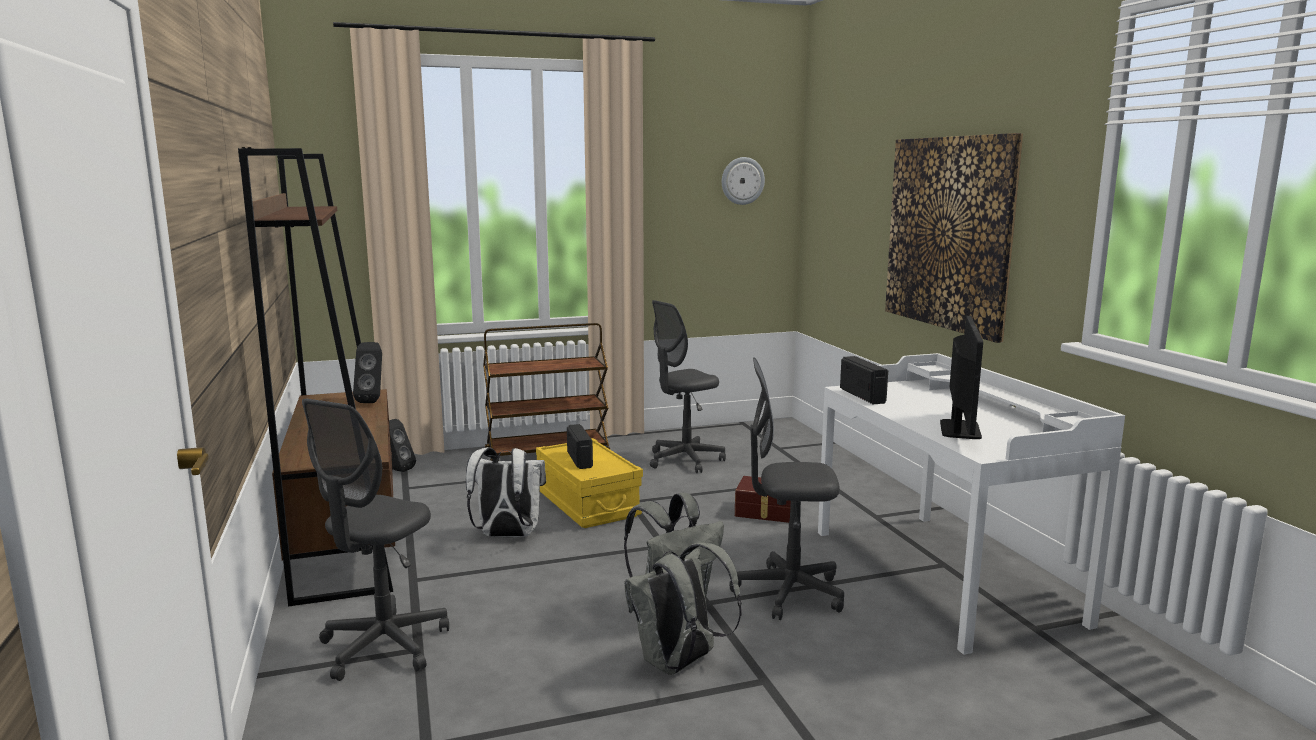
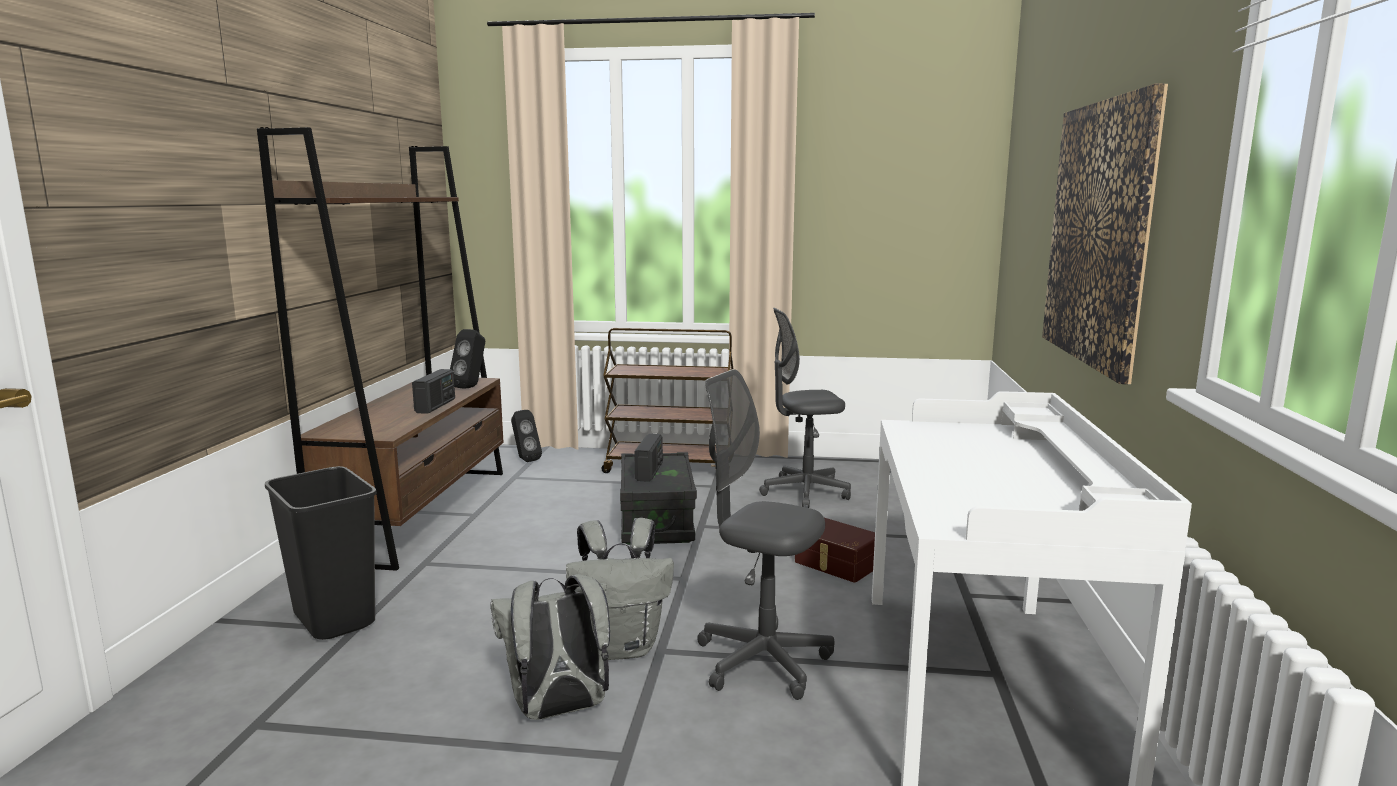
camera: 25 degrees right, 0 degrees up
grey office chair [302,399,449,681] -> black trash can [265,466,377,640]
white backpack [466,447,546,537] -> none
yellow storage box [536,438,643,528] -> black storage box [620,452,697,545]
wall clock [722,157,765,205] -> none
radio [840,356,888,404] -> radio moved to [412,369,455,414]
monitor [940,316,983,439] -> none

